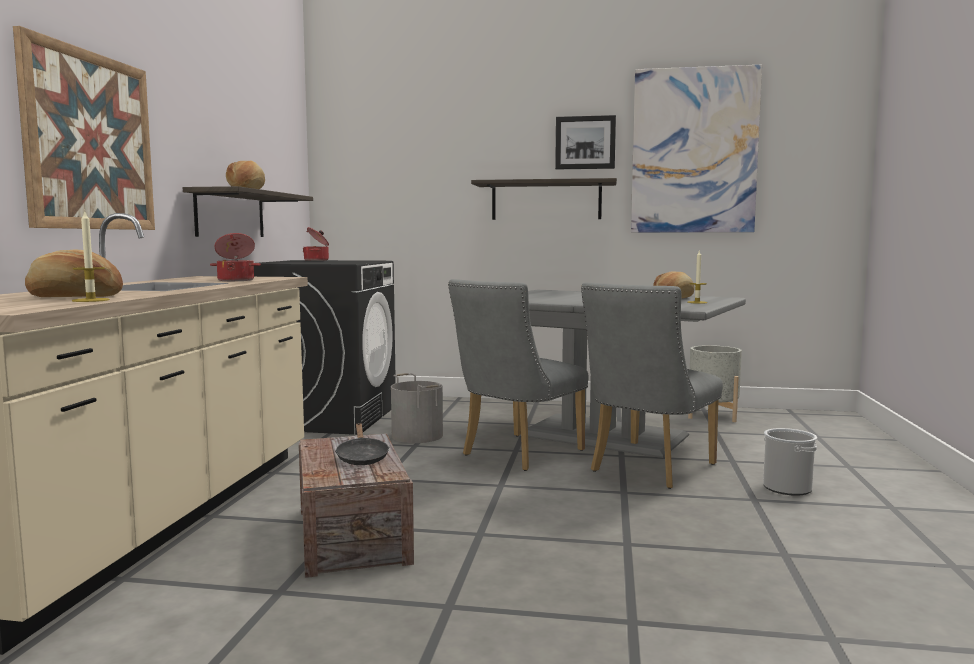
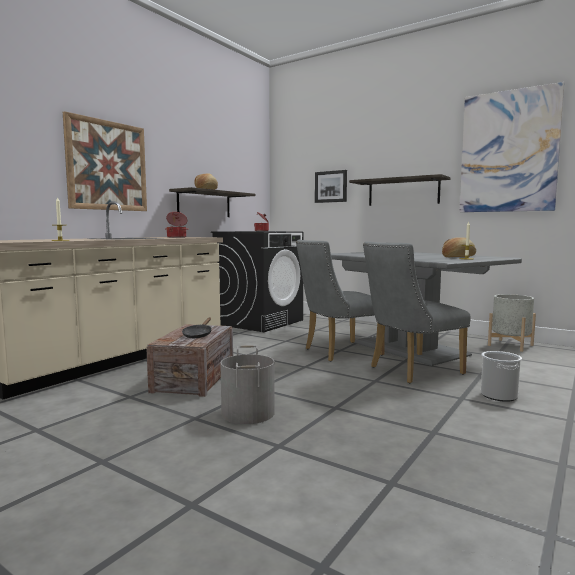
camera: 25 degrees right, 0 degrees up
bread [25,250,123,297] -> none
grey bucket [391,373,443,443] -> grey bucket moved to [220,345,275,424]
picture [555,115,616,169] -> picture moved to [315,170,347,203]

